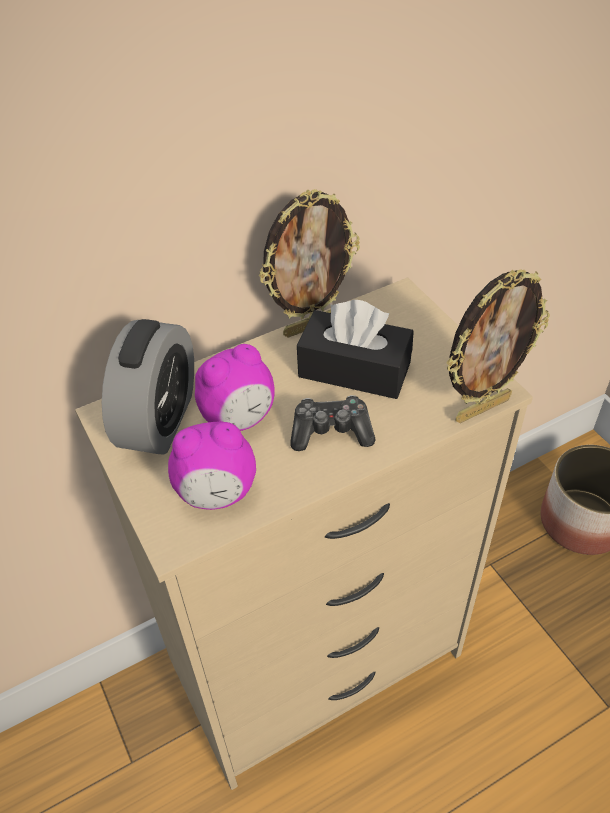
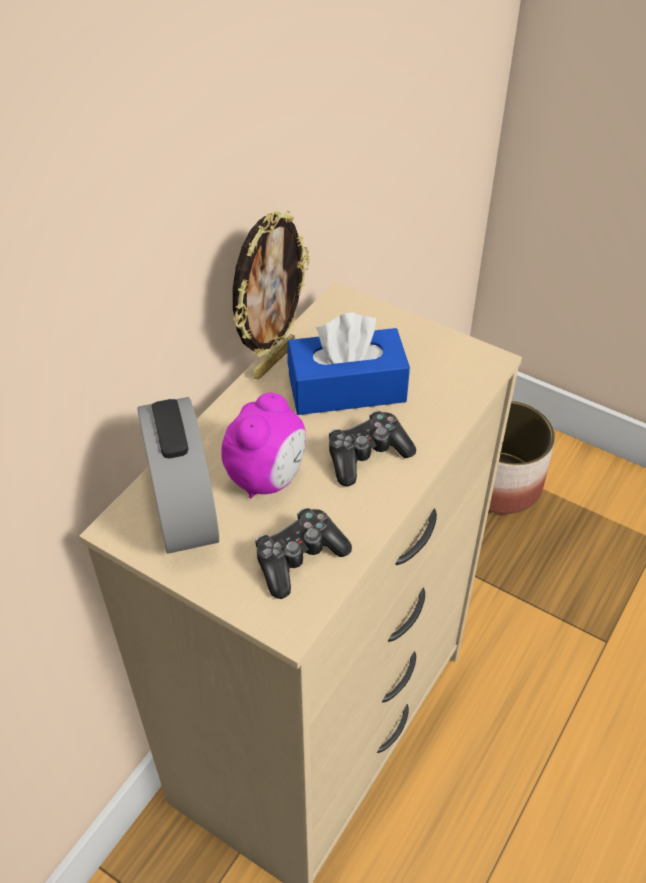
camera: 30 degrees left, 0 degrees up
alarm clock [168,421,256,510] -> game controller [255,508,352,599]
black tissue box [297,300,414,399] -> blue tissue box [287,312,410,415]
picture frame [446,269,550,423] -> none

